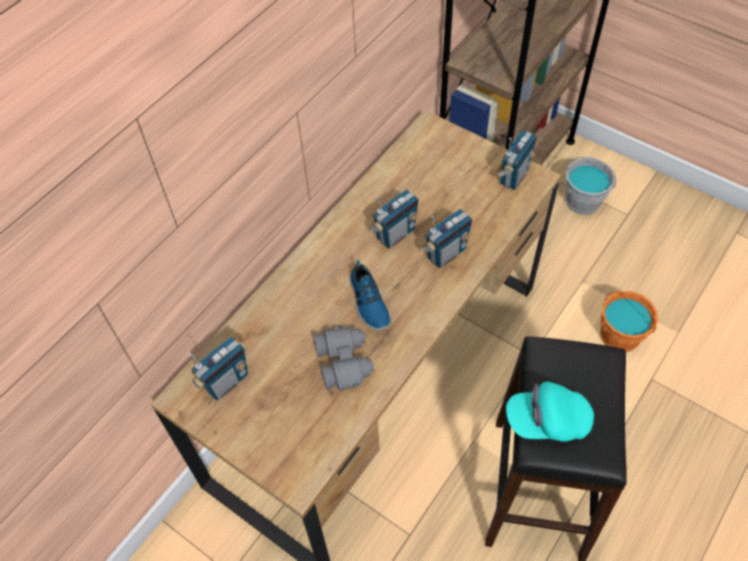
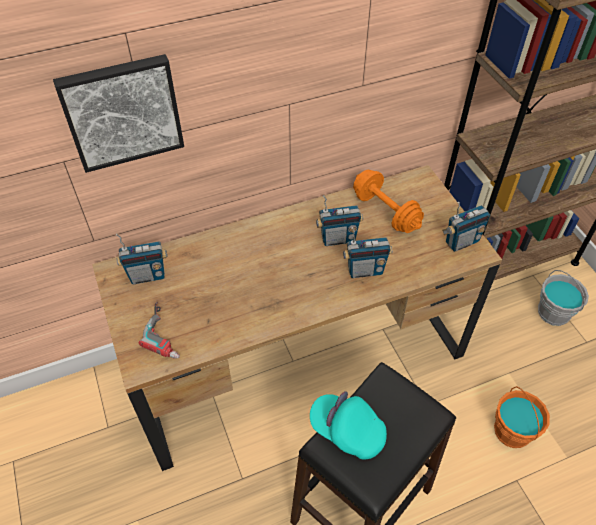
camera: 30 degrees right, 5 degrees down
grey binoculars [314,326,374,391] -> none
shoe [349,260,391,331] -> none
none -> picture [53,54,184,173]
none -> power drill [139,302,180,359]
none -> orange dumbbell [353,170,424,233]

